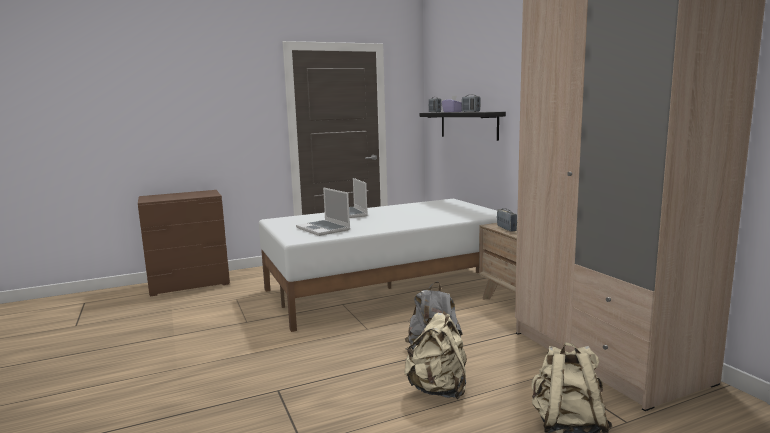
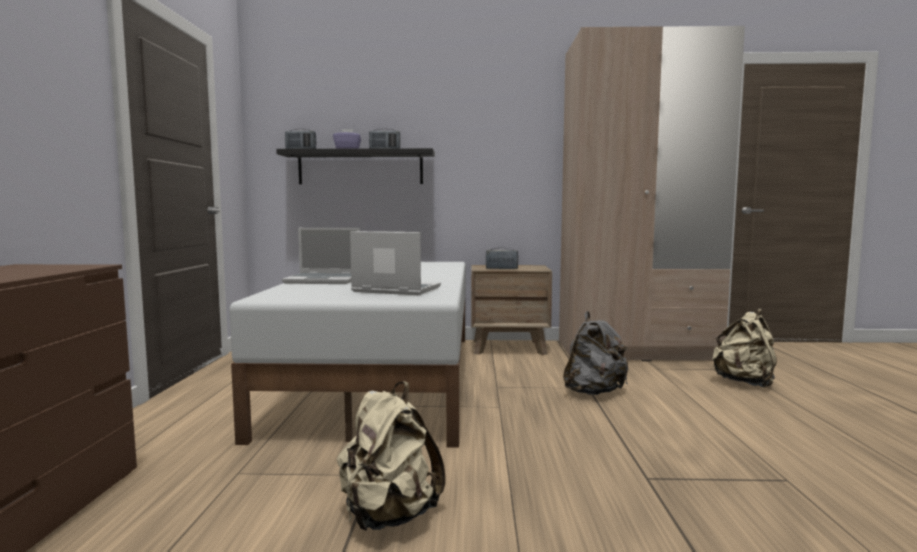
camera: 65 degrees left, 5 degrees down
laptop [296,187,350,236] -> laptop turned 150 degrees counterclockwise [350,231,441,295]
beige backpack [405,313,467,399] -> beige backpack moved to [337,381,445,531]

